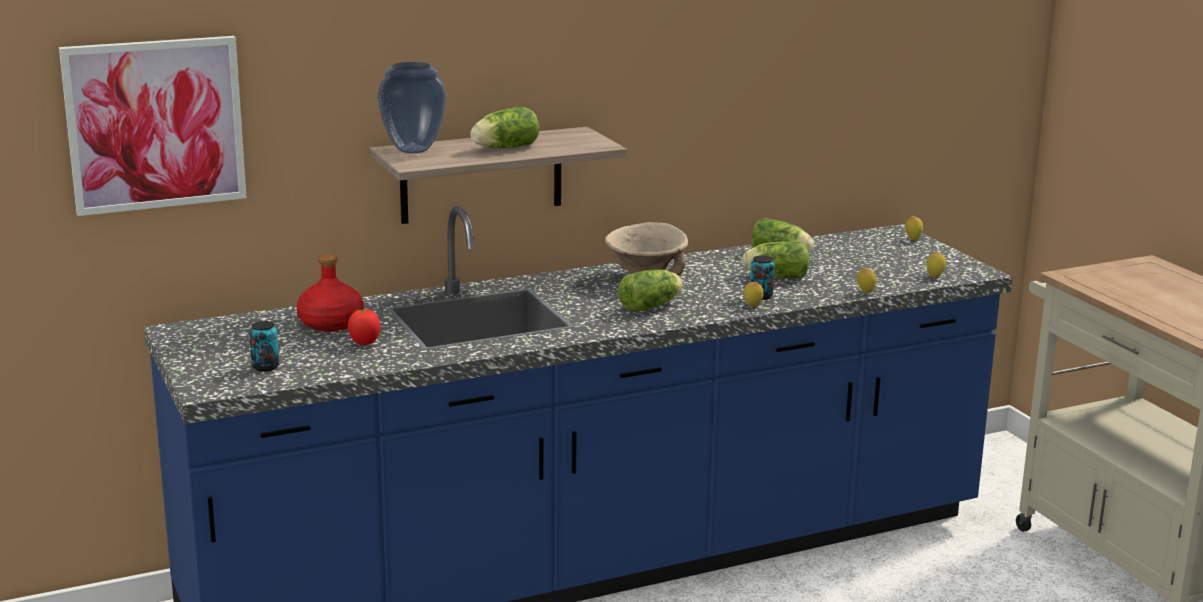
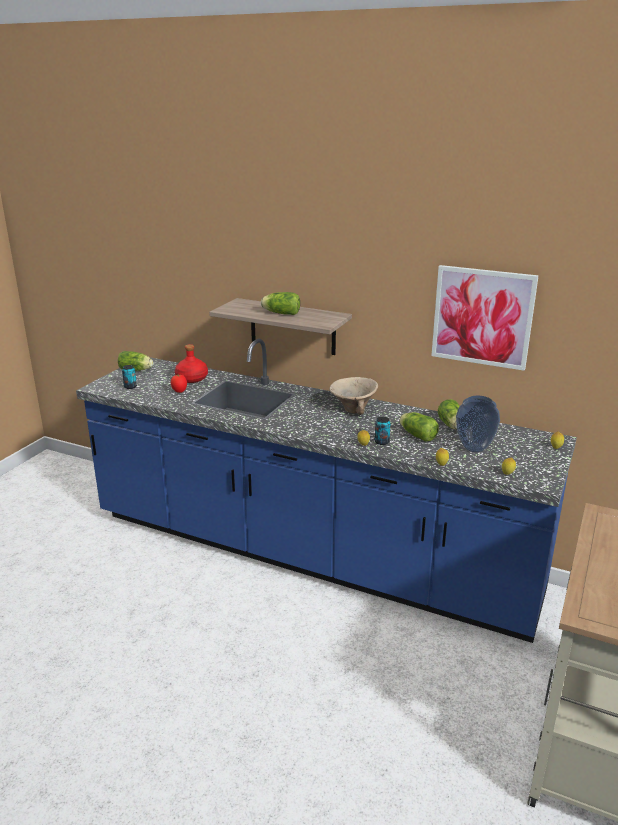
camera: 50 degrees right, 5 degrees up
picture [59,36,246,216] -> picture moved to [431,265,539,371]
vase [377,62,446,153] -> vase moved to [456,396,500,452]
lettuce [618,269,683,312] -> lettuce moved to [118,351,153,371]

